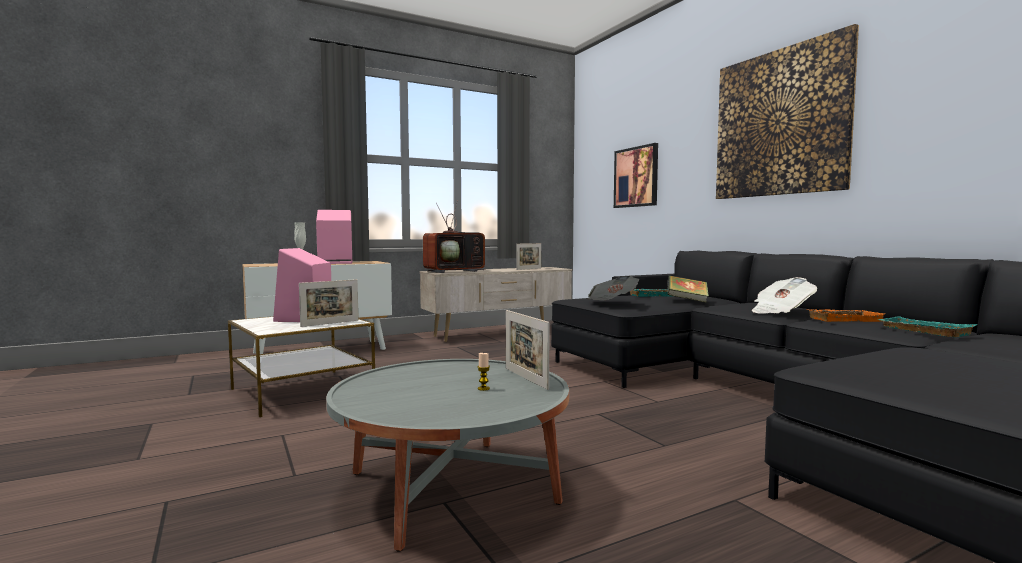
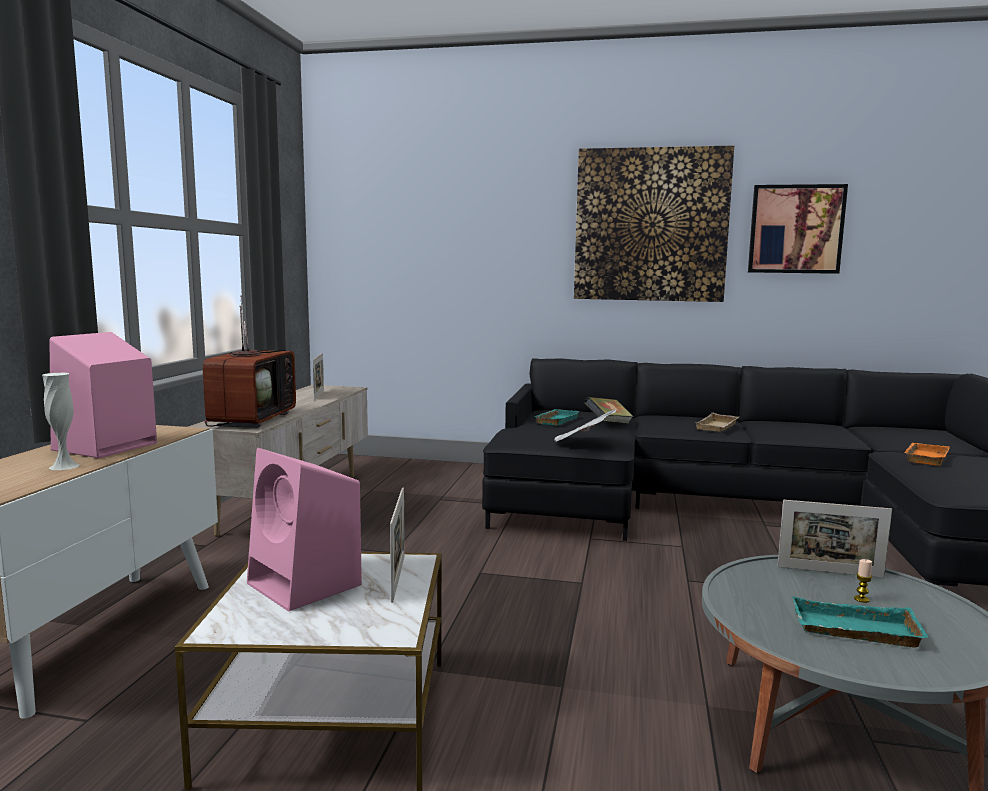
camera: 50 degrees left, 5 degrees up
picture [614,143,658,208] -> picture moved to [748,184,848,274]
newspaper [752,277,817,314] -> beige tray [696,413,739,432]
orange tray [806,309,884,322] -> orange tray moved to [905,443,950,466]
turquoise tray [879,316,978,337] -> turquoise tray moved to [792,596,929,648]

